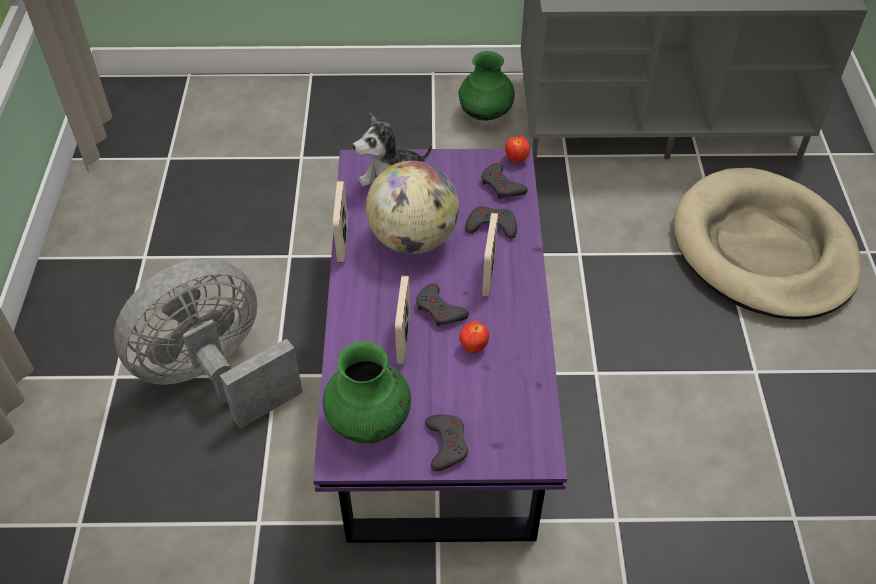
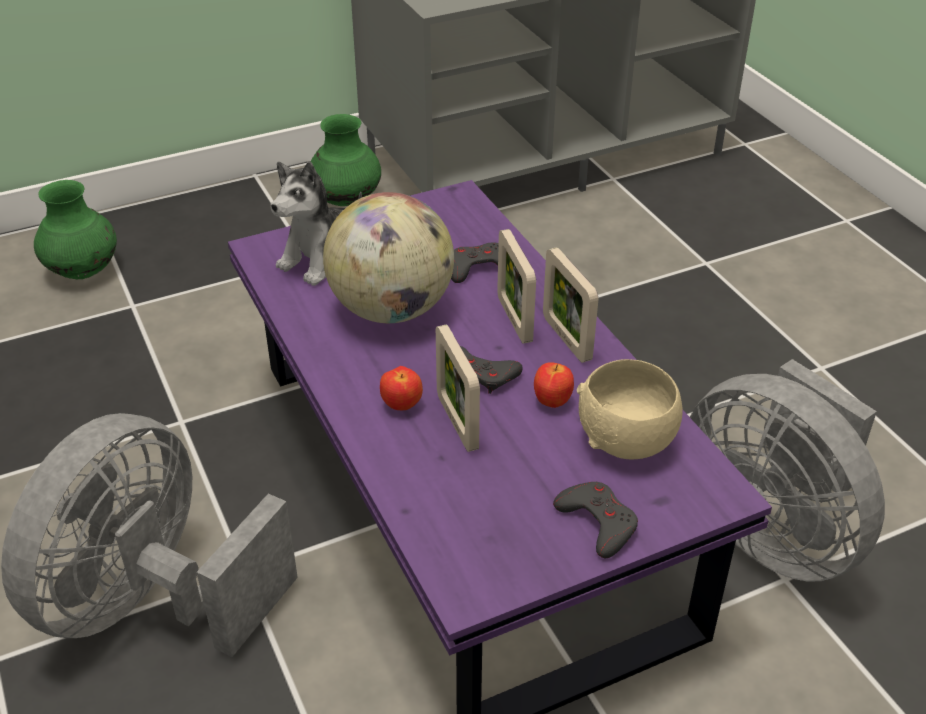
camera: 25 degrees left, 10 degrees down
green vase [323,341,411,443] -> green vase moved to [34,180,117,279]
picture frame [333,181,348,263] -> picture frame moved to [543,247,598,363]
grey game controller [481,163,528,199] -> none
apple [505,136,530,163] -> apple moved to [380,366,423,410]
beige dog bed [674,168,862,320] -> none
none -> beige bowl [577,359,683,459]
none -> grey fan [690,359,885,582]

